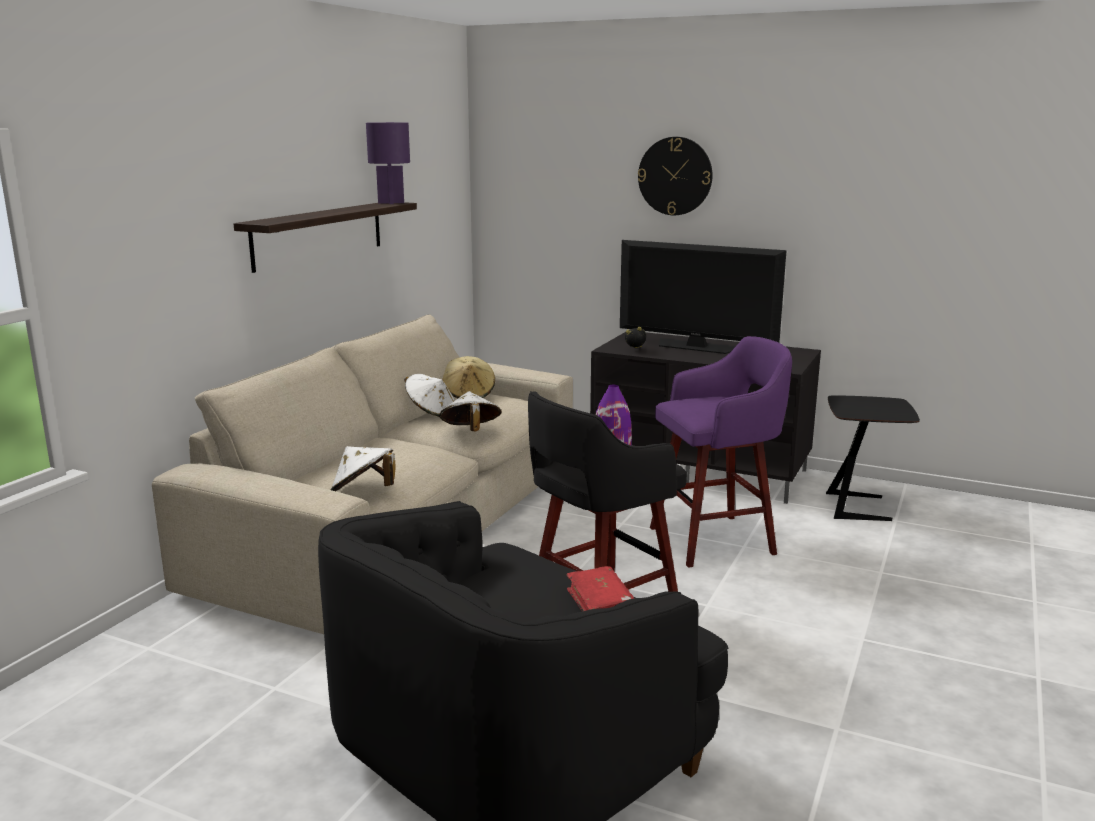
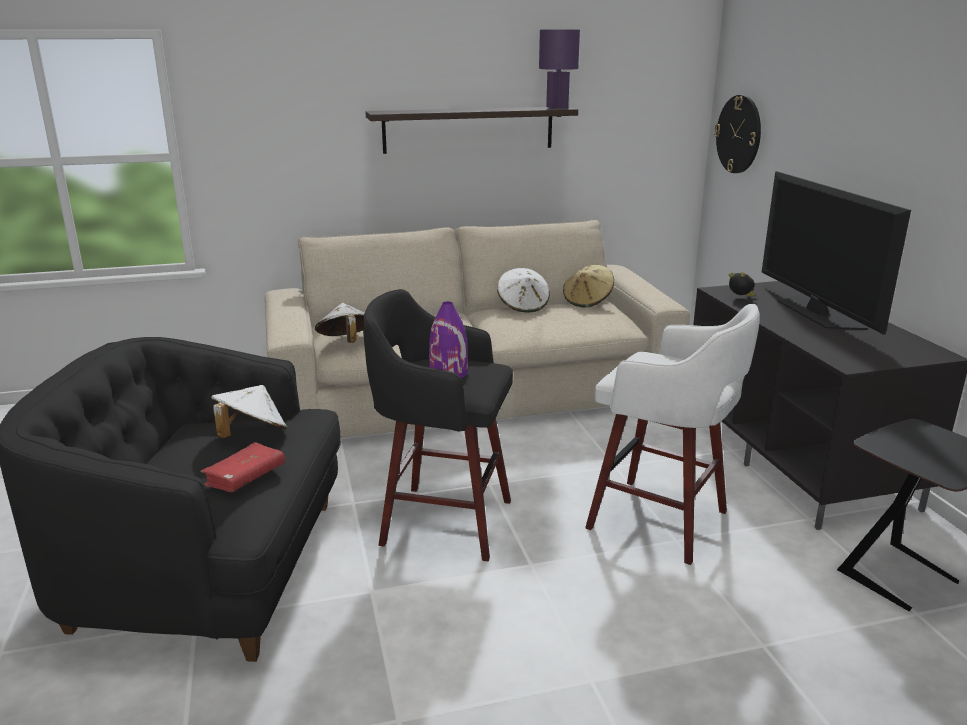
camera: 50 degrees right, 5 degrees up
white hat [439,391,502,432] -> white hat moved to [211,385,287,438]
wall clock [638,137,713,215] -> wall clock moved to [714,95,761,173]
purple stool [650,336,792,568] -> white stool [585,304,760,565]

